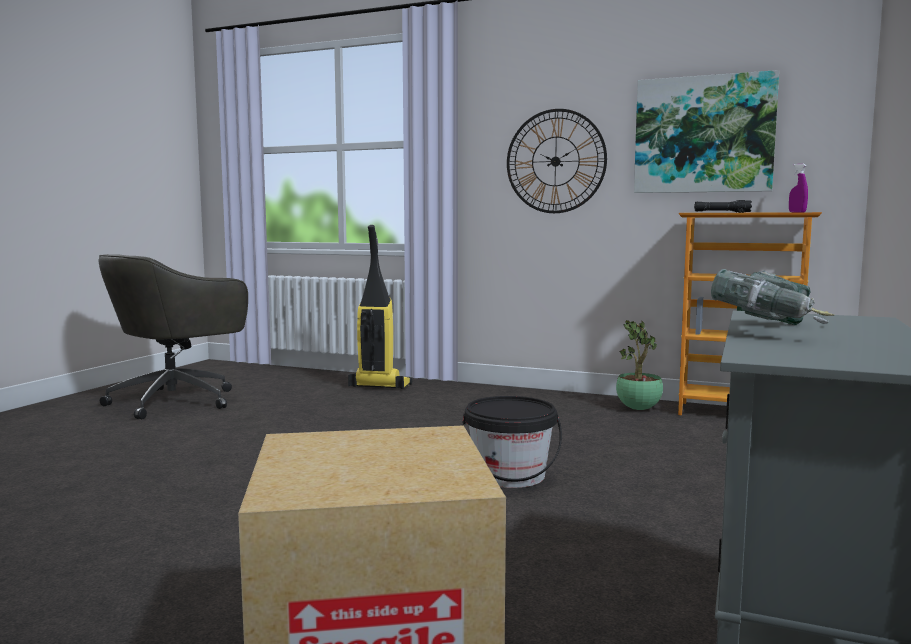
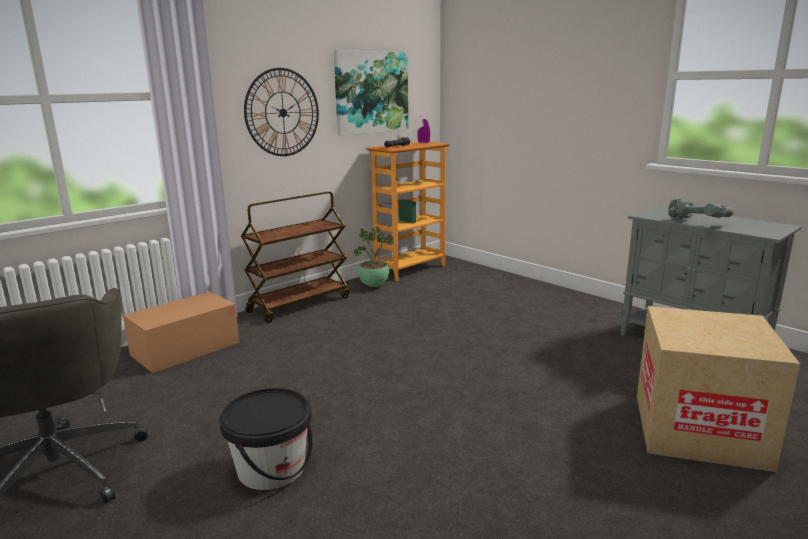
camera: 65 degrees left, 10 degrees up
vacuum cleaner [348,225,412,389] -> cardboard box [123,292,239,373]
black bucket [462,396,562,488] -> black bucket moved to [219,388,313,490]
none -> brown cart [241,191,349,323]

